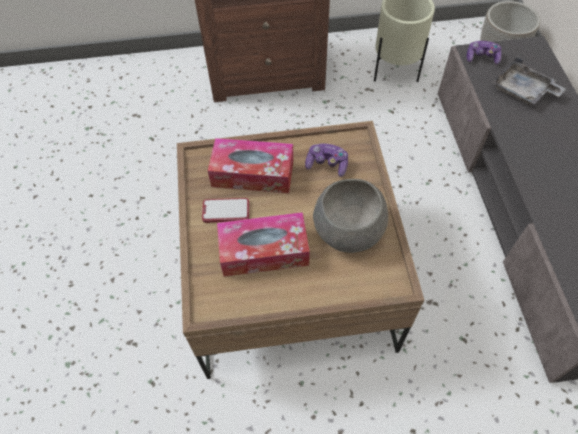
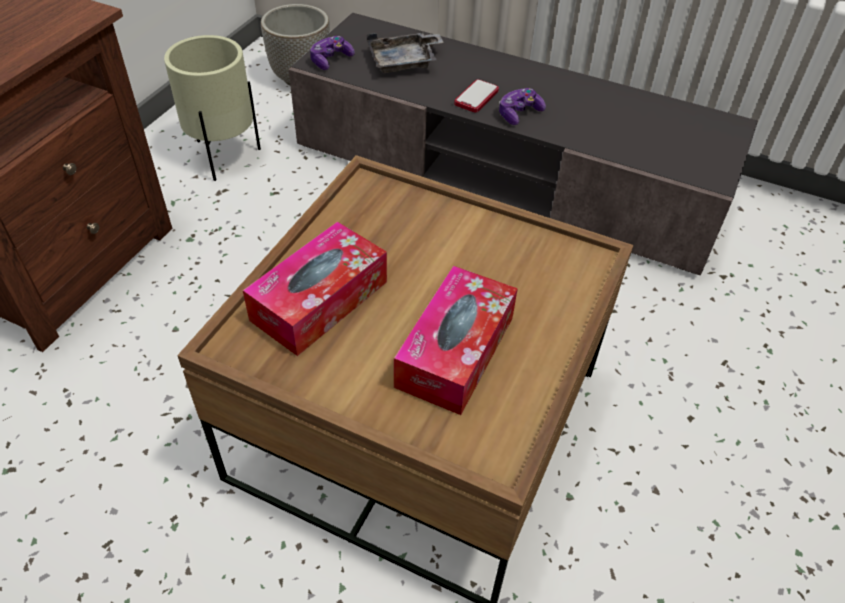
camera: 60 degrees left, 10 degrees down
phone [202,198,249,223] -> phone moved to [454,79,499,113]
game controller [305,144,348,177] -> game controller moved to [499,88,546,125]
grey bowl [313,179,388,253] -> none

